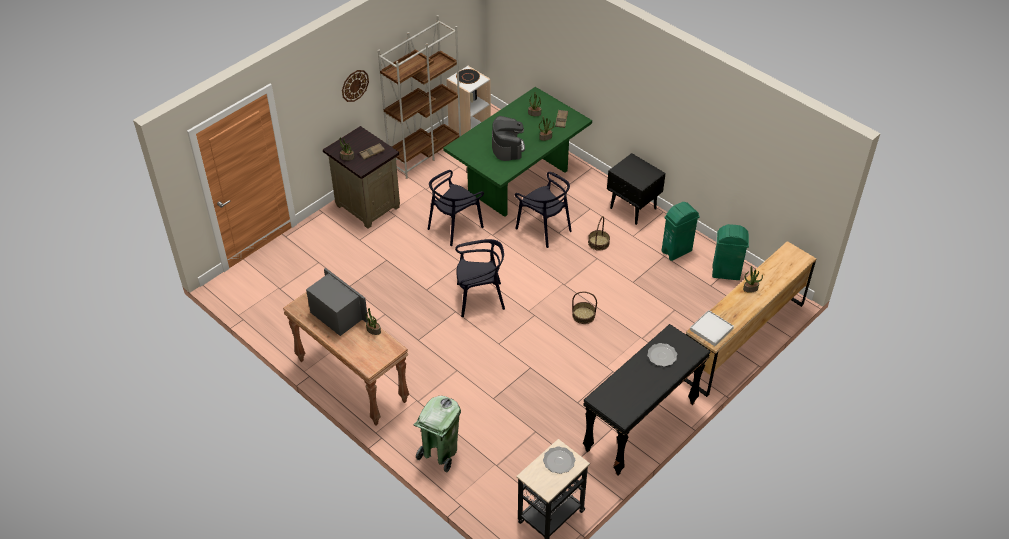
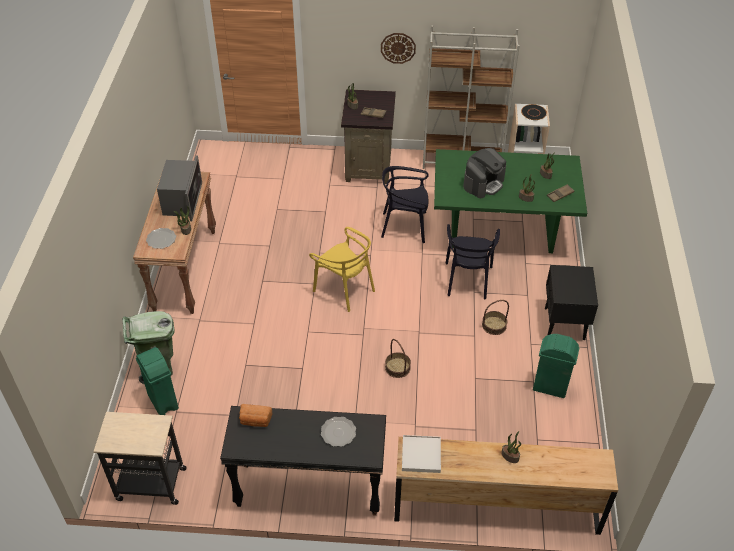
camera: 50 degrees right, 0 degrees up
black chair [455,239,505,317] -> yellow chair [309,227,375,312]
plate [543,446,575,474] -> plate moved to [146,228,176,249]
green trash can [712,224,749,280] -> green trash can moved to [136,347,179,415]
none -> bread [239,404,273,427]

